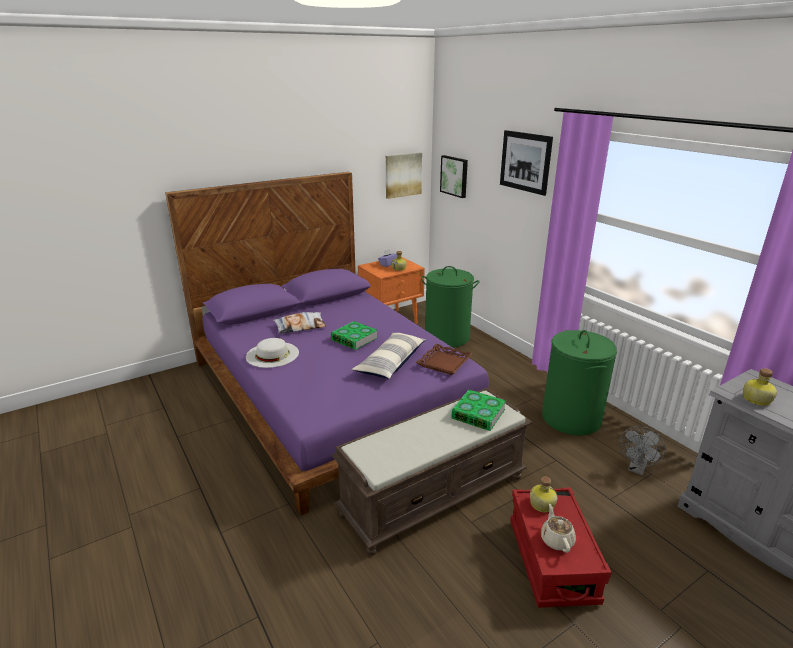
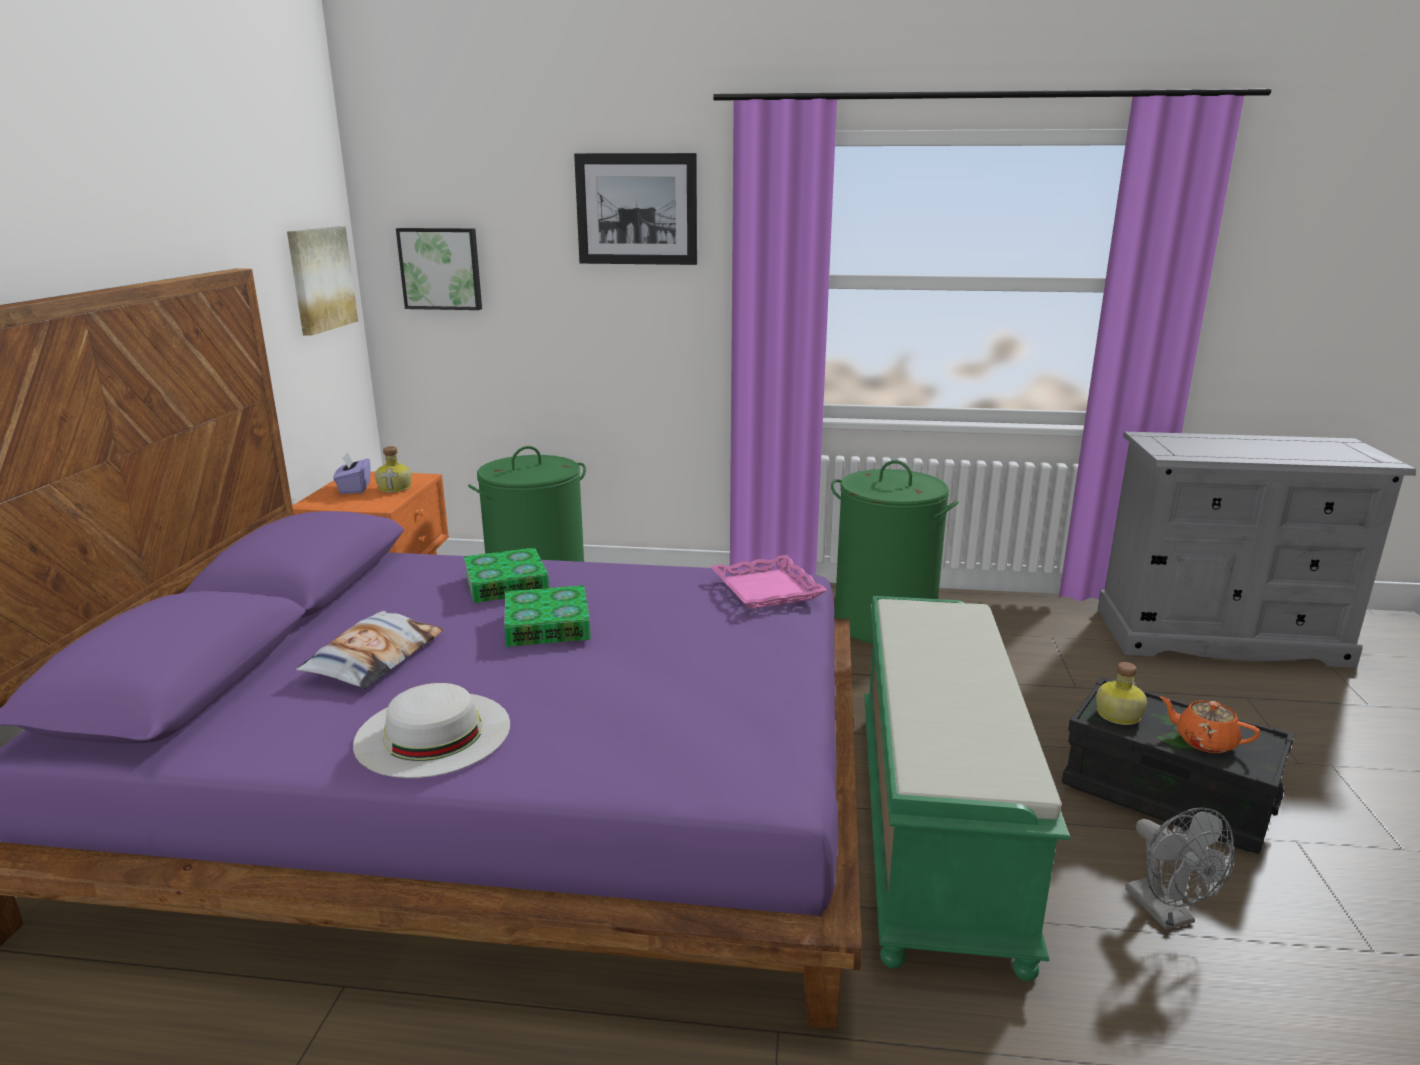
camera: 50 degrees left, 5 degrees down
brown bench [331,388,533,556] -> green bench [864,596,1070,981]
pillow [352,333,426,379] -> none
brown tray [416,344,473,375] -> pink tray [710,555,828,609]
book [451,390,506,431] -> book moved to [464,548,549,603]
red storage box [510,487,612,608] -> black storage box [1062,677,1295,854]
beige teapot [541,504,576,553] -> orange teapot [1160,696,1260,753]
grey fan [620,426,666,475] -> grey fan moved to [1125,808,1234,930]
bottle [743,368,777,406] -> none

